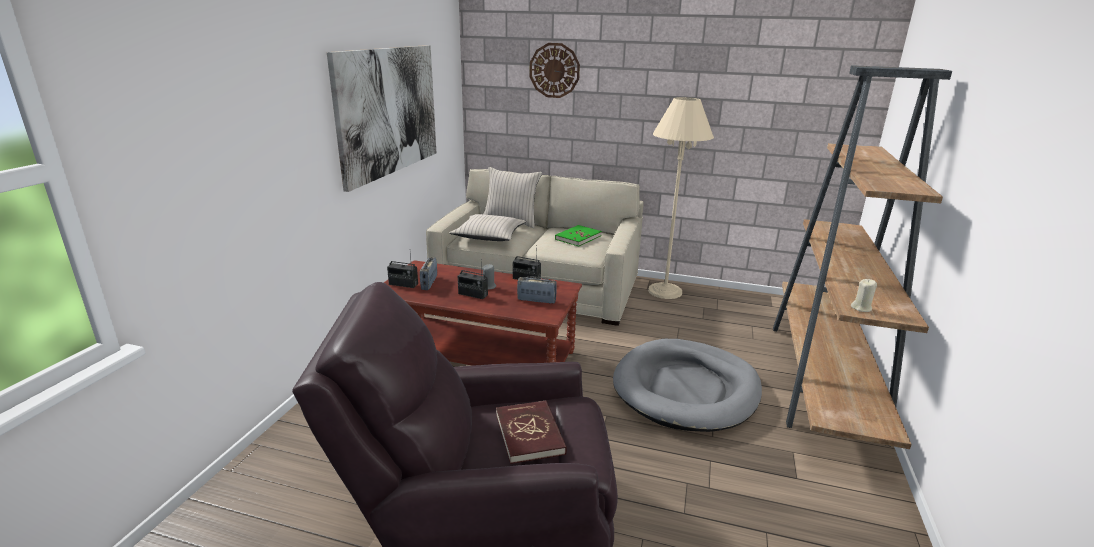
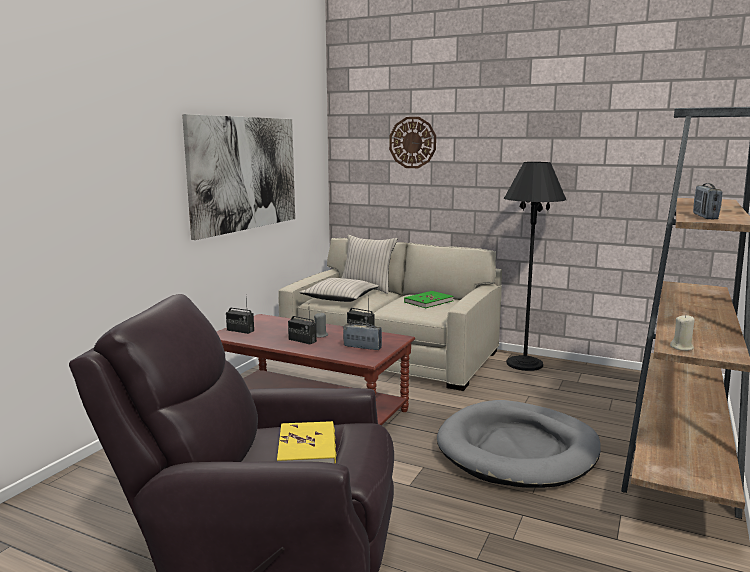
camera: 10 degrees right, 10 degrees down
radio [420,257,437,290] -> radio moved to [693,183,722,219]
red book [496,400,567,464] -> yellow book [277,421,336,464]
beige floor lamp [648,97,714,299] -> black floor lamp [504,162,566,371]

